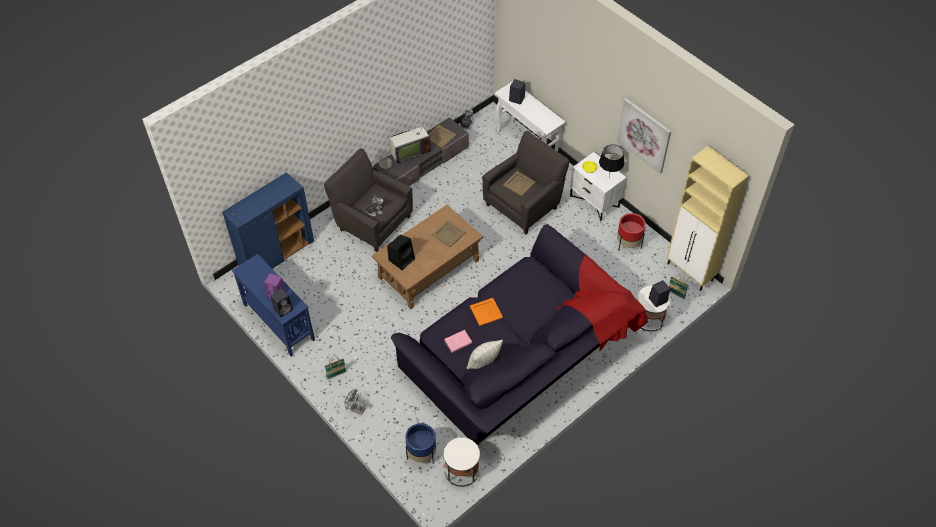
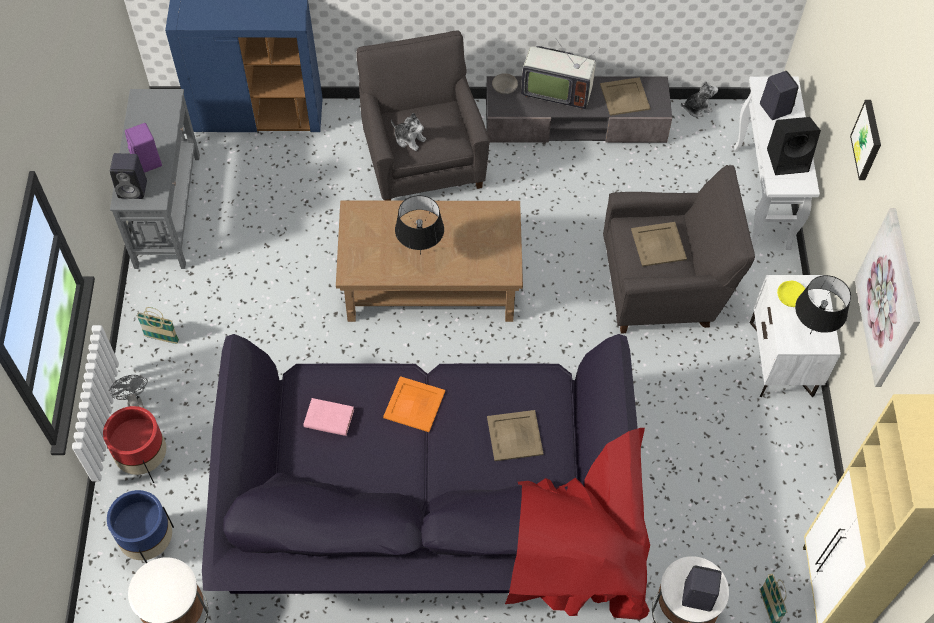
camera: 40 degrees right, 5 degrees up
blue console table [232,254,315,356] -> grey console table [110,89,200,269]
black speaker [387,235,415,270] -> black speaker moved to [767,117,821,175]
beige tray [432,220,466,247] -> beige tray moved to [487,410,544,461]
pillow [466,340,503,369] -> none
red planter [617,213,646,251] -> red planter moved to [103,406,166,483]
none -> black table lamp [395,195,444,255]
none -> picture [850,100,881,180]

